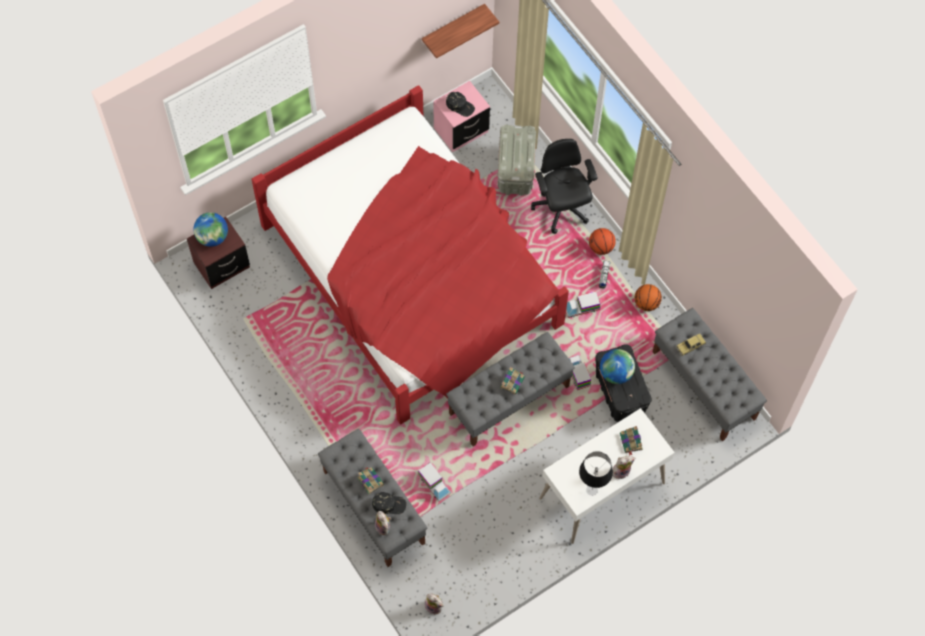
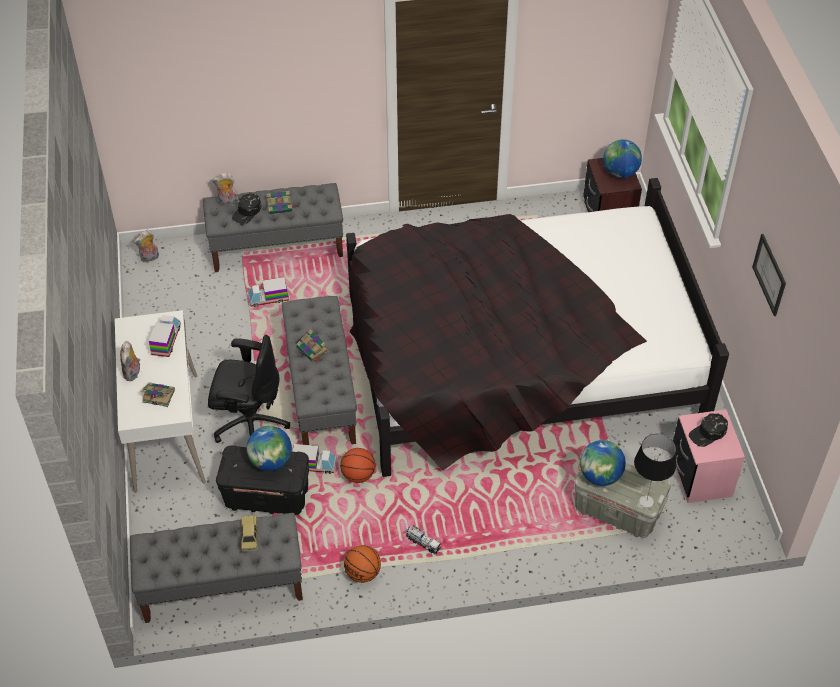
camera: 115 degrees right, 15 degrees down
red bed [251,85,569,424] -> black bed [346,178,729,477]
shelf [422,4,499,59] -> none
black office chair [531,139,597,234] -> black office chair moved to [208,335,290,443]
toy truck [566,291,600,318] -> toy truck moved to [149,315,181,357]
table lamp [579,451,613,496] -> table lamp moved to [634,434,676,508]
basketball [589,228,616,255] -> basketball moved to [340,448,375,483]
none -> globe [580,440,626,486]
none -> picture [752,234,786,316]

